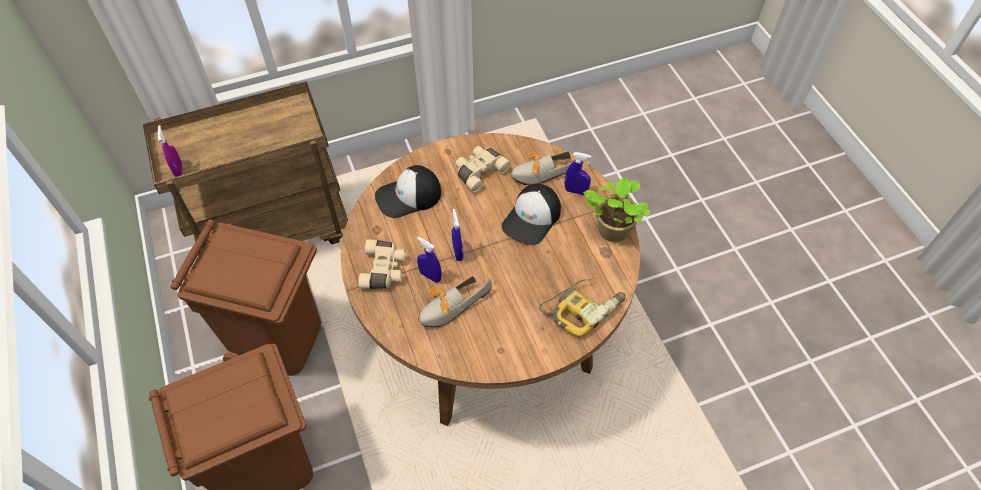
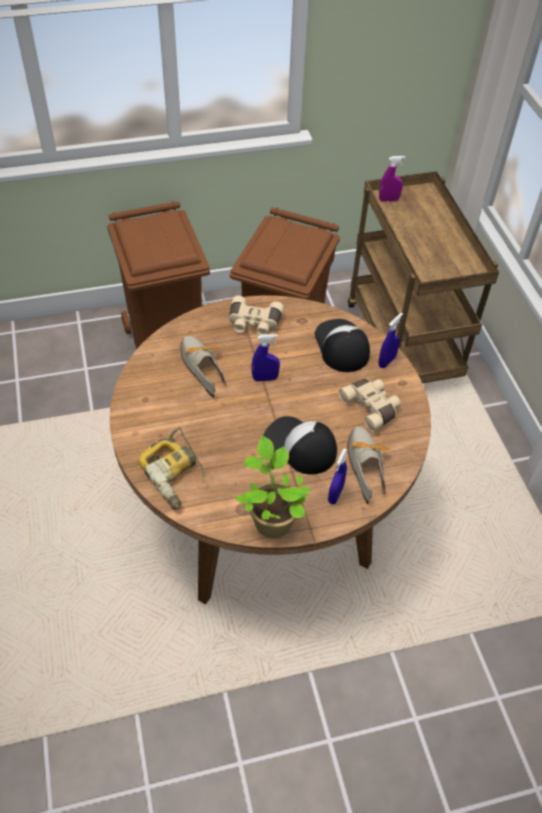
camera: 95 degrees right, 5 degrees down
blue spray bottle [417,236,442,283] -> blue spray bottle moved to [378,313,403,368]

